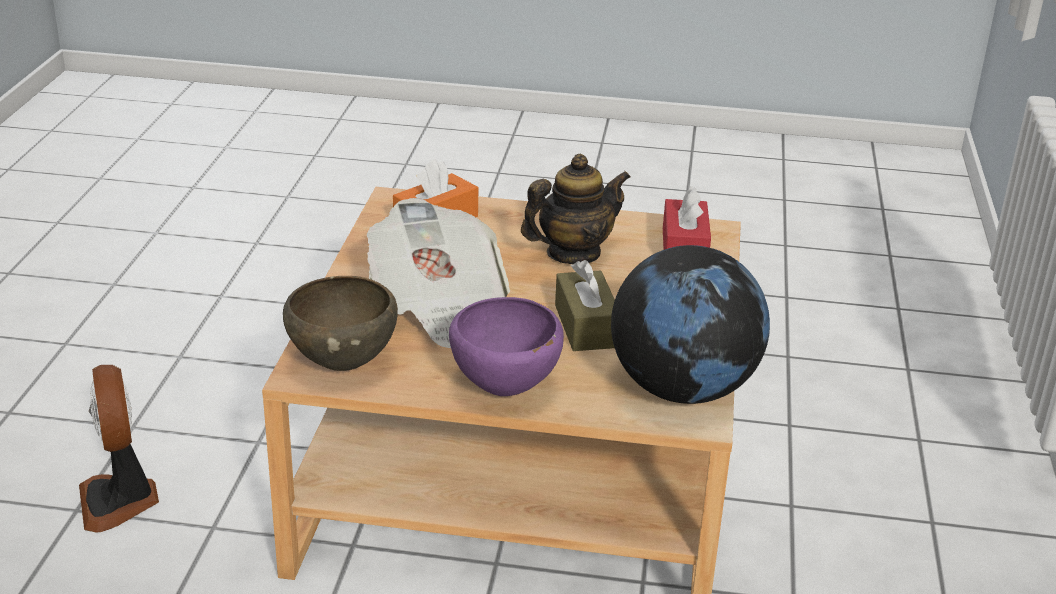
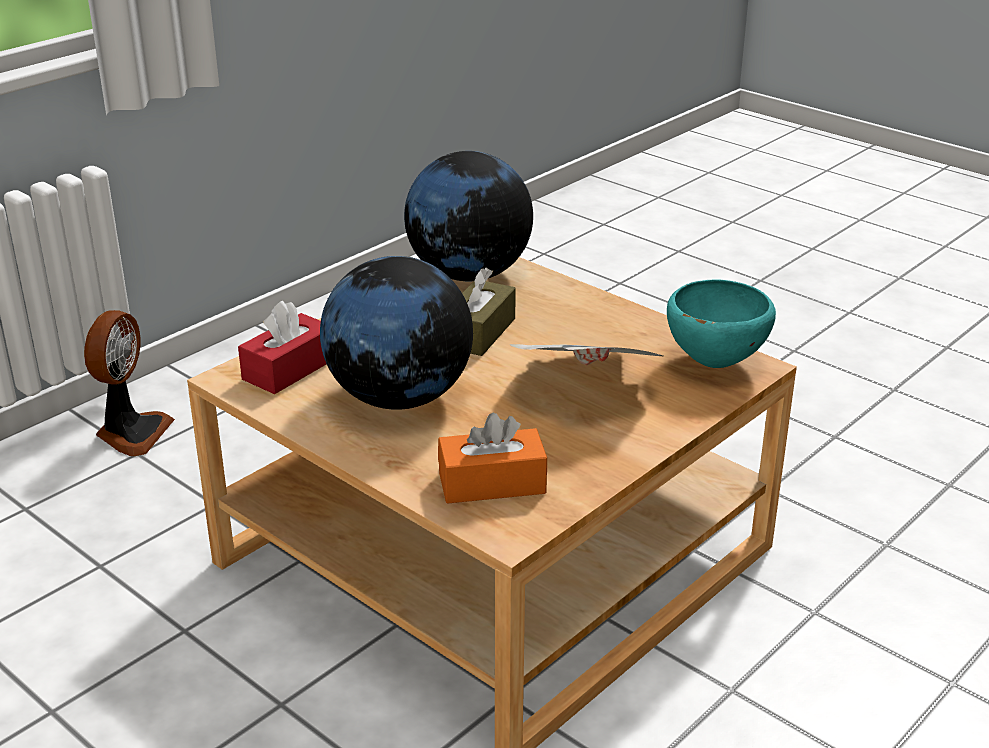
camera: 145 degrees left, 0 degrees up
fan [79,365,159,533] -> fan moved to [84,310,175,456]
brown bowl [283,276,398,371] -> turquoise bowl [667,279,776,368]
purple bowl [449,297,564,396] -> none
teapot [521,153,630,264] -> globe [320,256,473,410]

